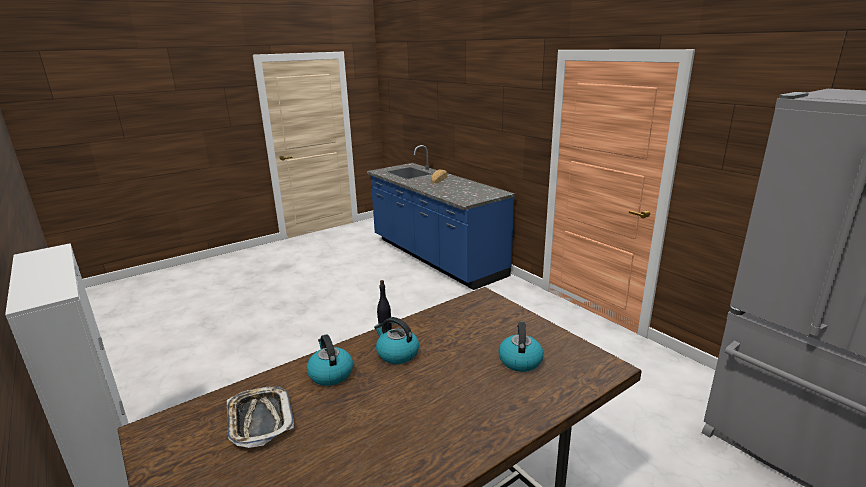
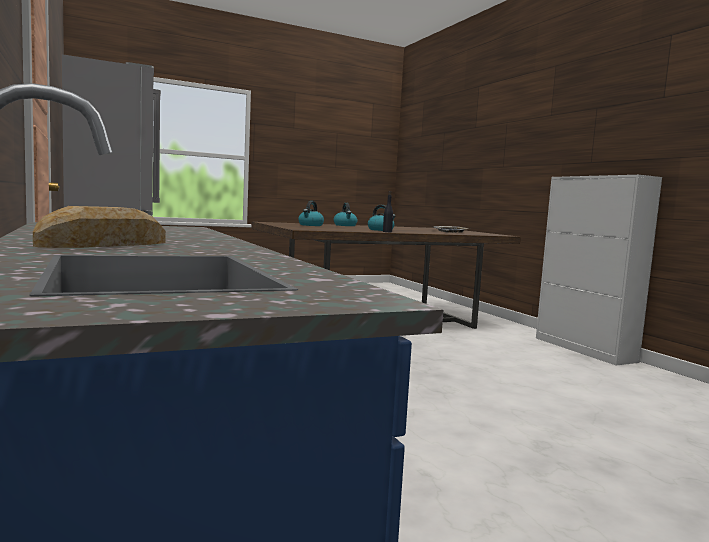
camera: 170 degrees left, 15 degrees down
kettle [307,334,353,386] -> kettle moved to [334,203,358,226]

